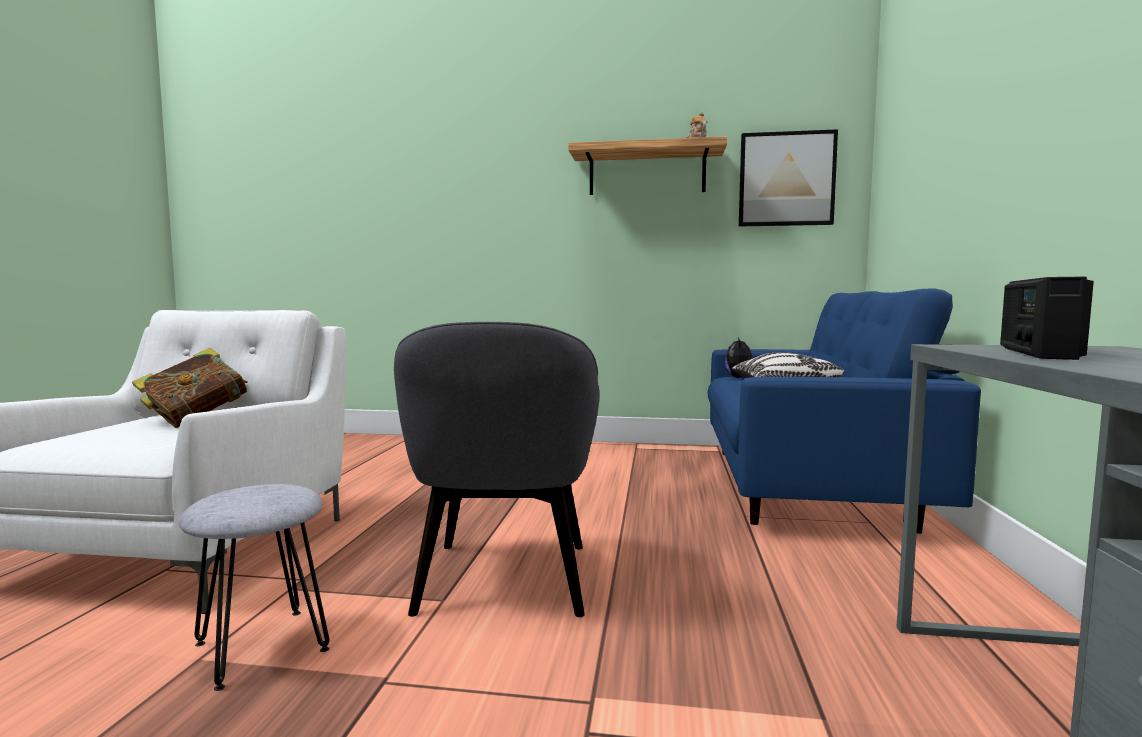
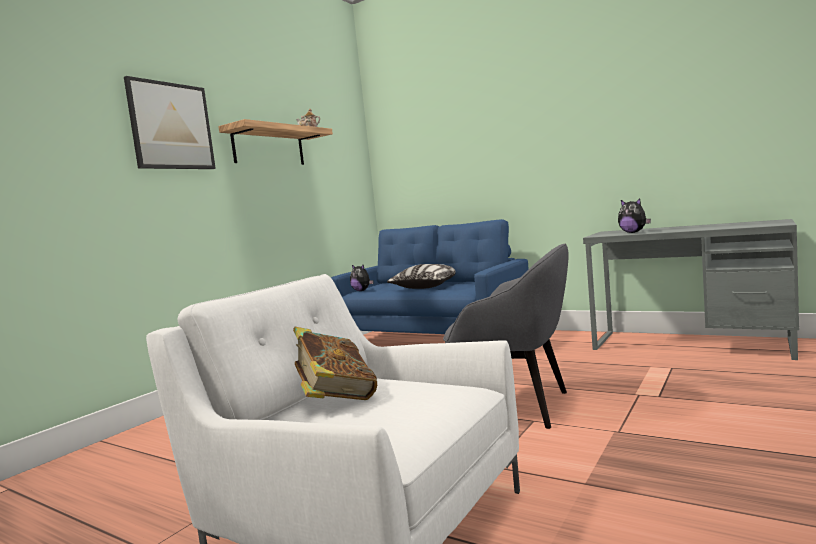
camera: 65 degrees left, 0 degrees up
grey stool [179,484,329,691] -> none
picture [739,129,838,227] -> picture moved to [124,76,216,169]
radio [1000,276,1094,360] -> plush toy [618,198,651,233]

